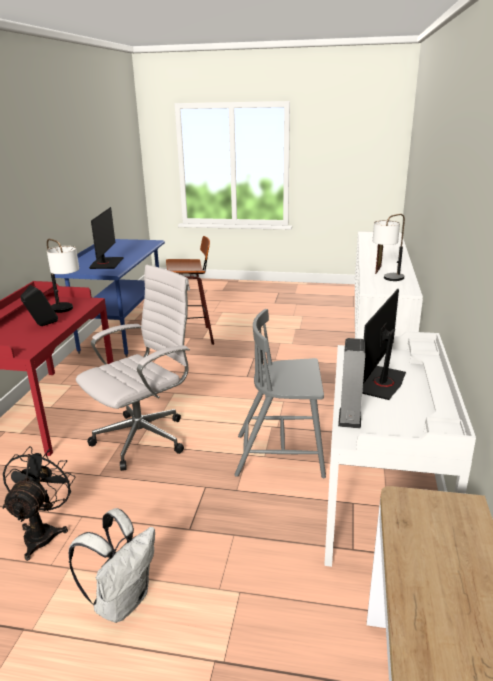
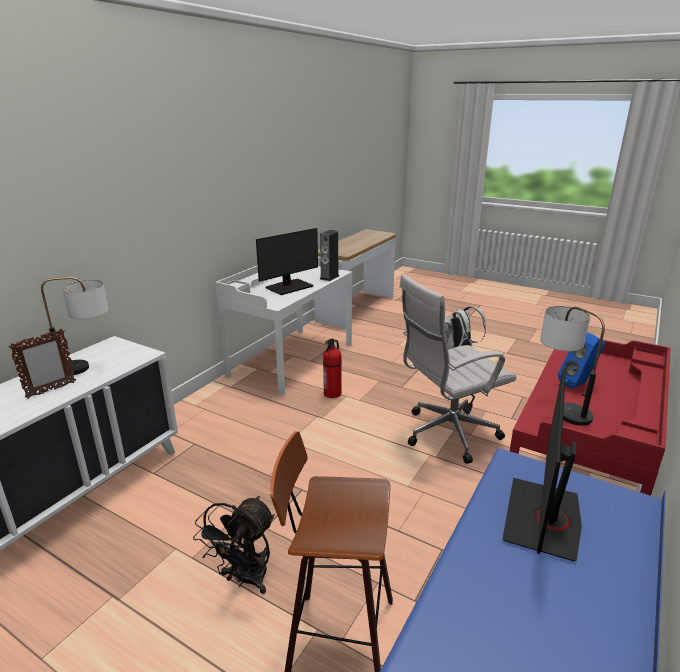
camera: 160 degrees left, 0 degrees up
black fan [2,446,75,561] -> black fan moved to [193,496,275,594]
black speaker [20,285,58,326] -> blue speaker [558,332,605,389]
grey chair [234,309,326,478] -> fire extinguisher [323,339,342,398]

